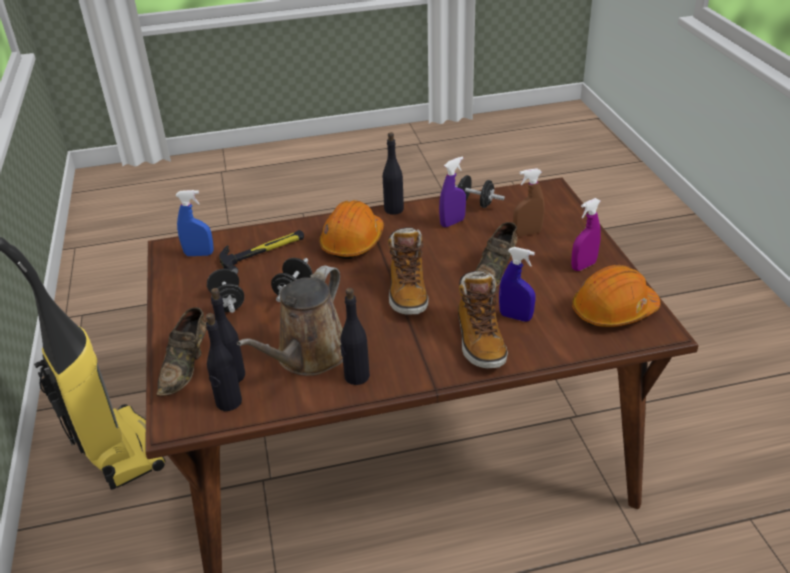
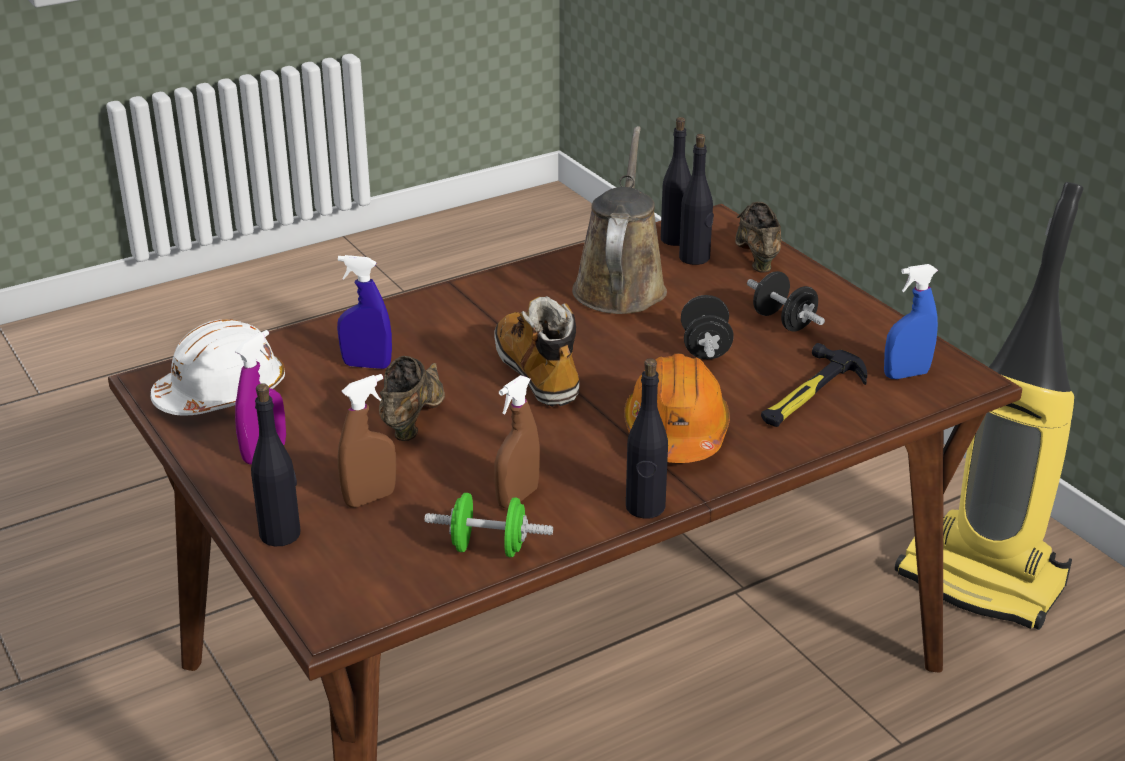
camera: 160 degrees right, 5 degrees down
black bottle [340,288,370,385] -> black bottle moved to [251,383,300,546]
purple spray bottle [439,157,466,227] -> brown spray bottle [494,375,540,508]
black dumbbell [455,175,505,208] -> green dumbbell [425,493,553,557]
boot [458,271,508,368] -> none
orange hard hat [572,265,660,327] -> white hard hat [151,319,285,415]

